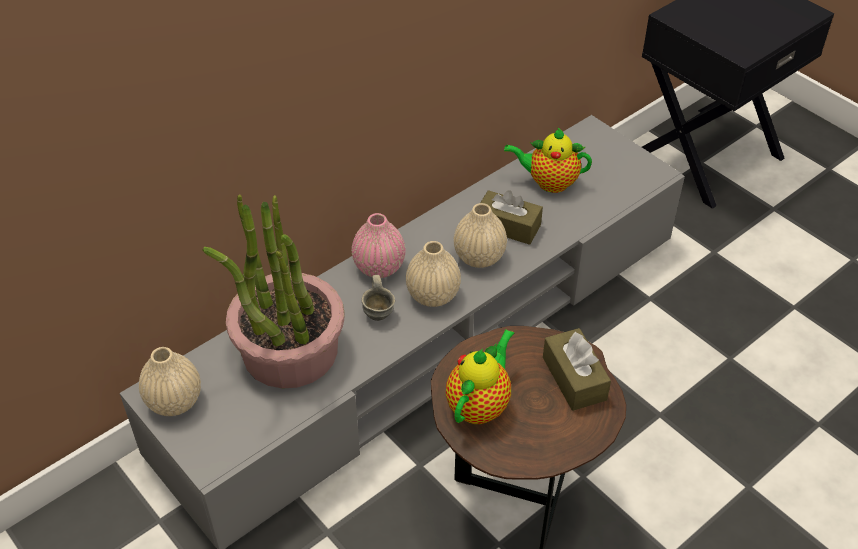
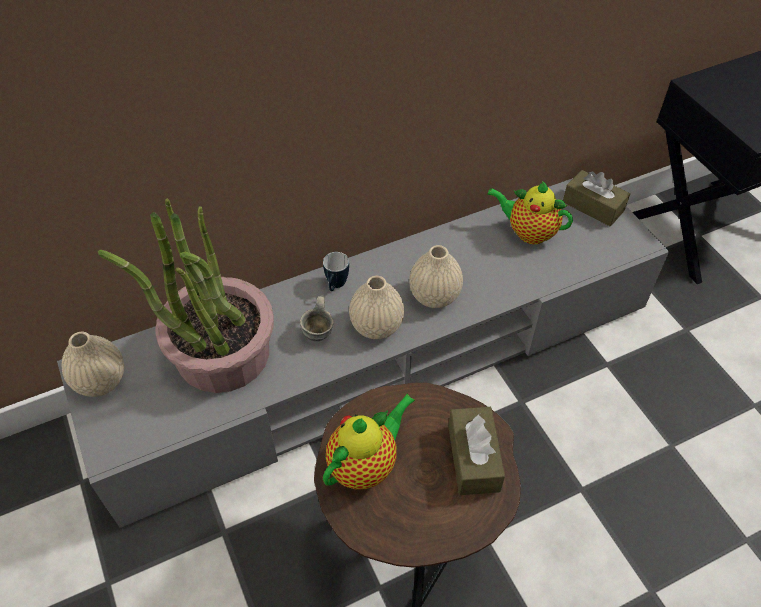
camera: 15 degrees right, 5 degrees up
pink vase [352,213,406,278] -> mug [323,252,349,291]
brown tissue box [480,190,543,245] -> brown tissue box moved to [563,170,630,227]

